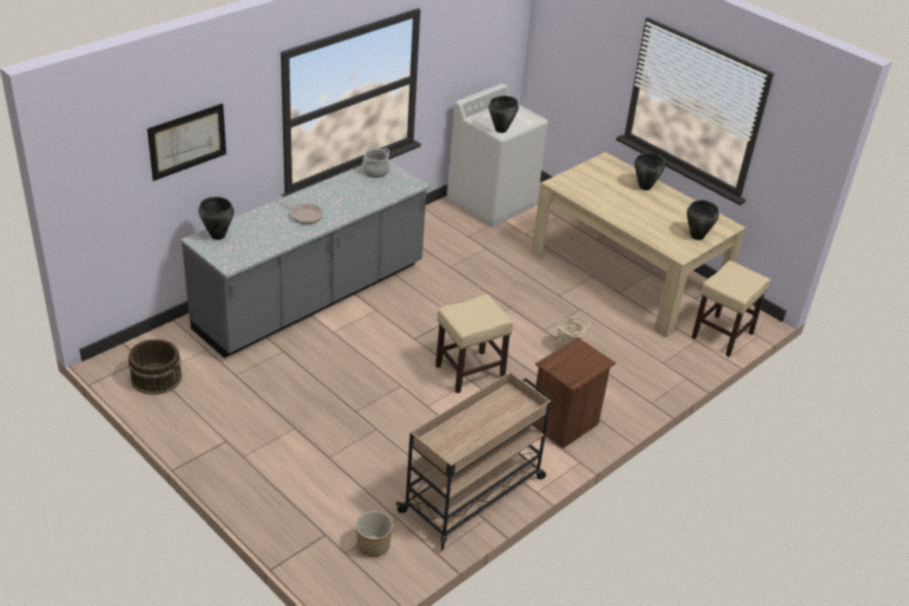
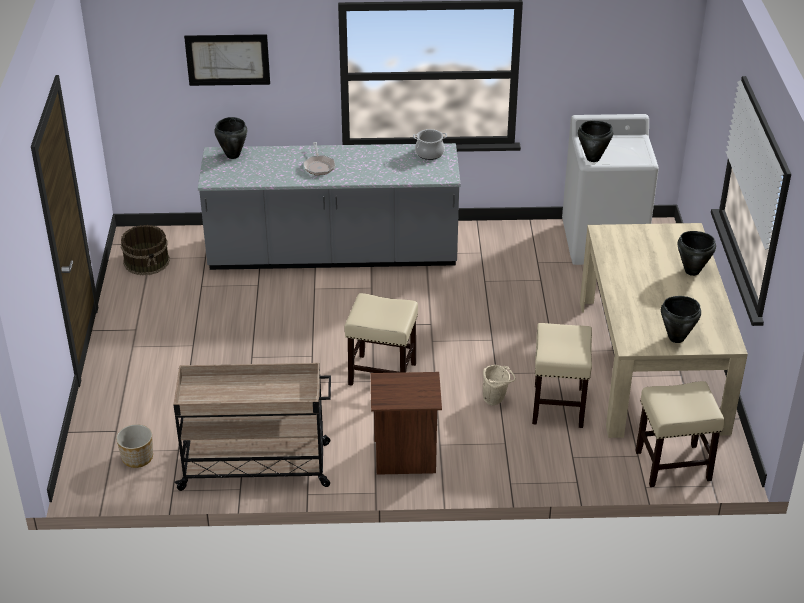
camera: 45 degrees right, 0 degrees up
none -> beige stool [532,323,592,428]

